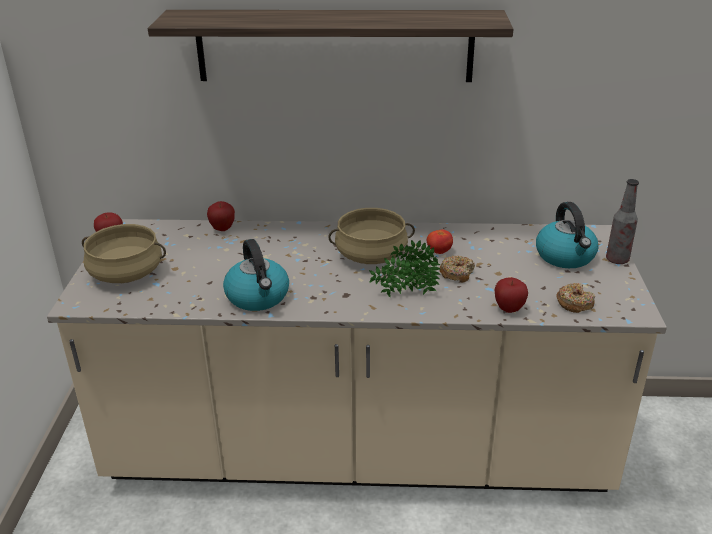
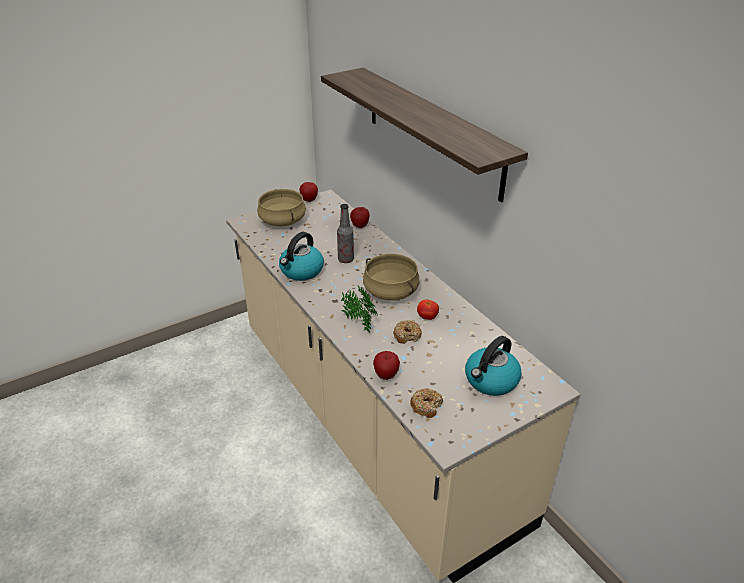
camera: 55 degrees right, 5 degrees up
bottle [606,179,639,264] -> bottle moved to [337,204,354,263]

